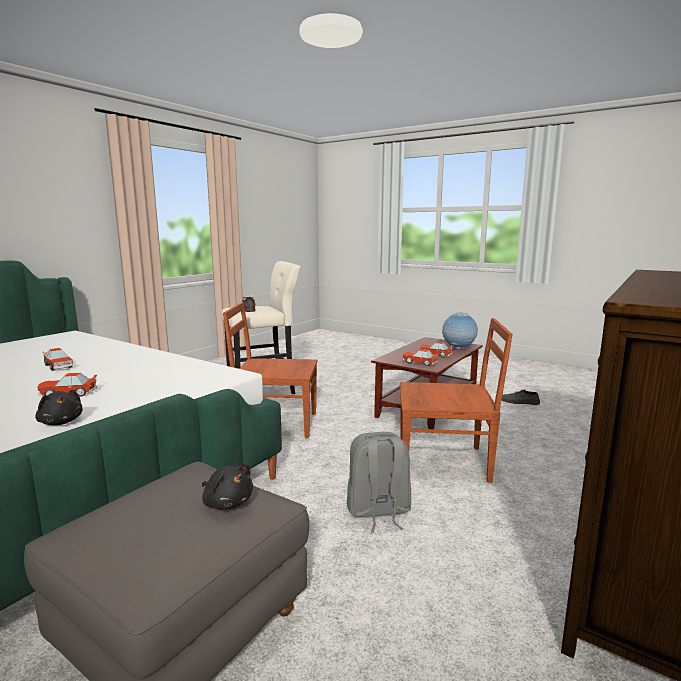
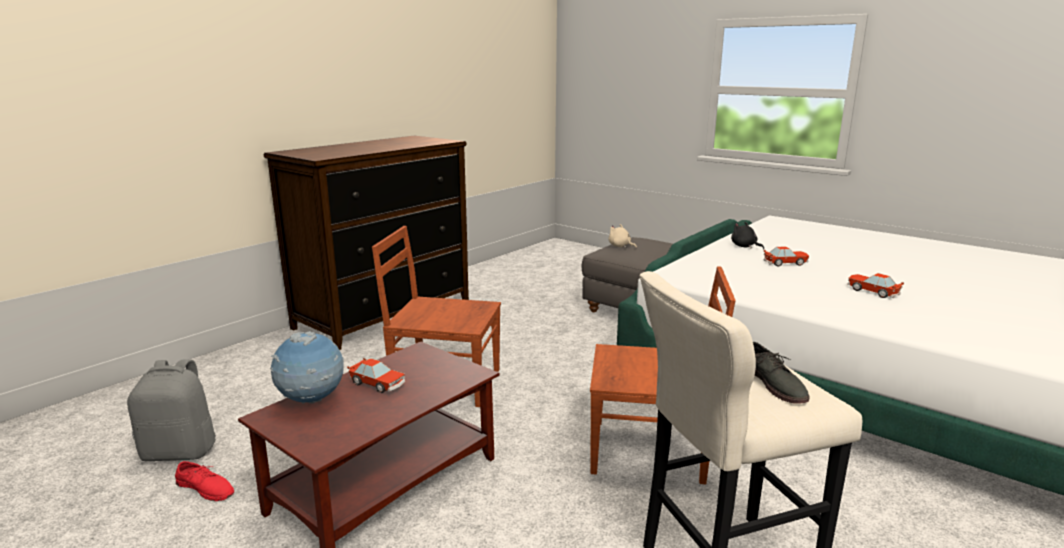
camera: 175 degrees left, 5 degrees up
black plush toy [202,463,253,510] -> beige plush toy [608,224,637,248]
grey backpack [347,432,411,533] -> grey backpack moved to [127,360,216,461]
toy car [402,349,438,366] -> none
grey shoe [502,389,540,405] -> red shoe [175,461,234,501]

